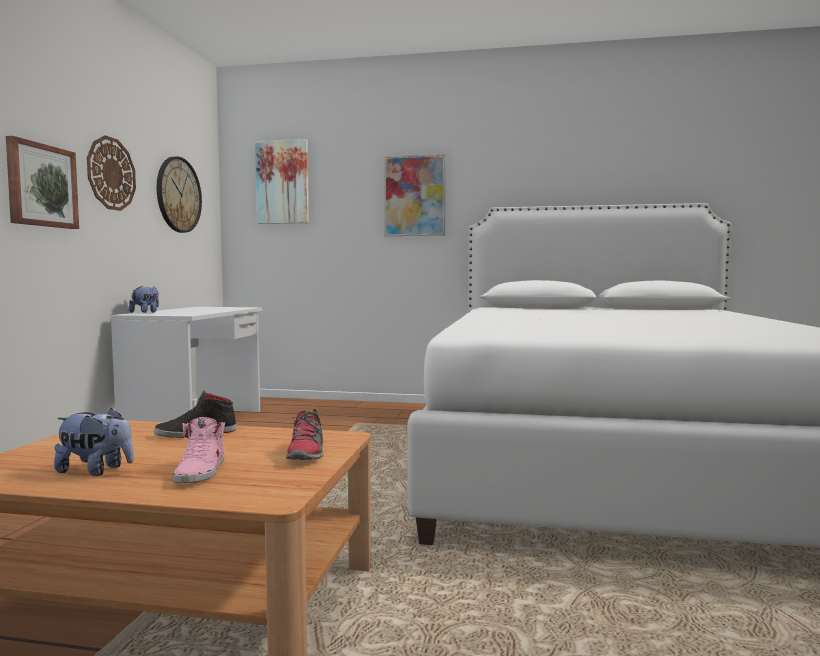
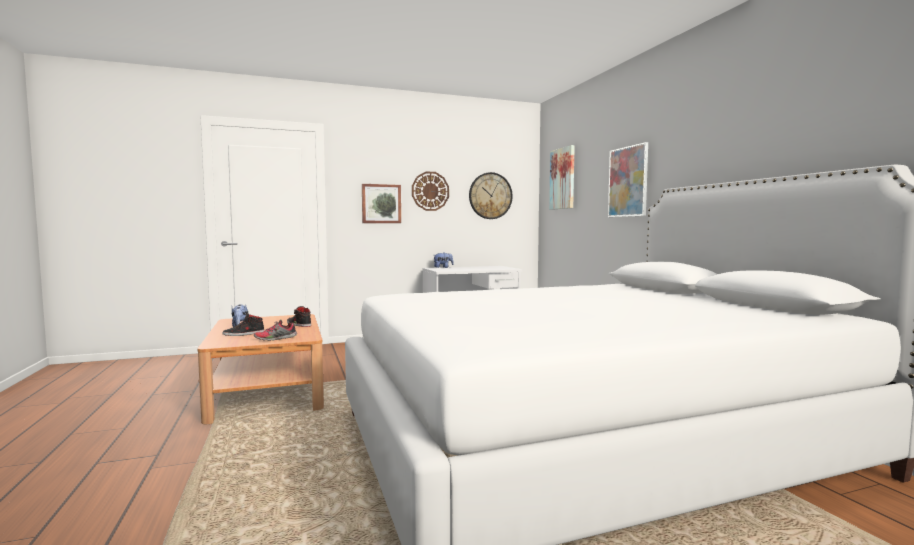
camera: 60 degrees right, 0 degrees up
pink shoe [173,417,225,483] -> black shoe [223,313,264,336]

